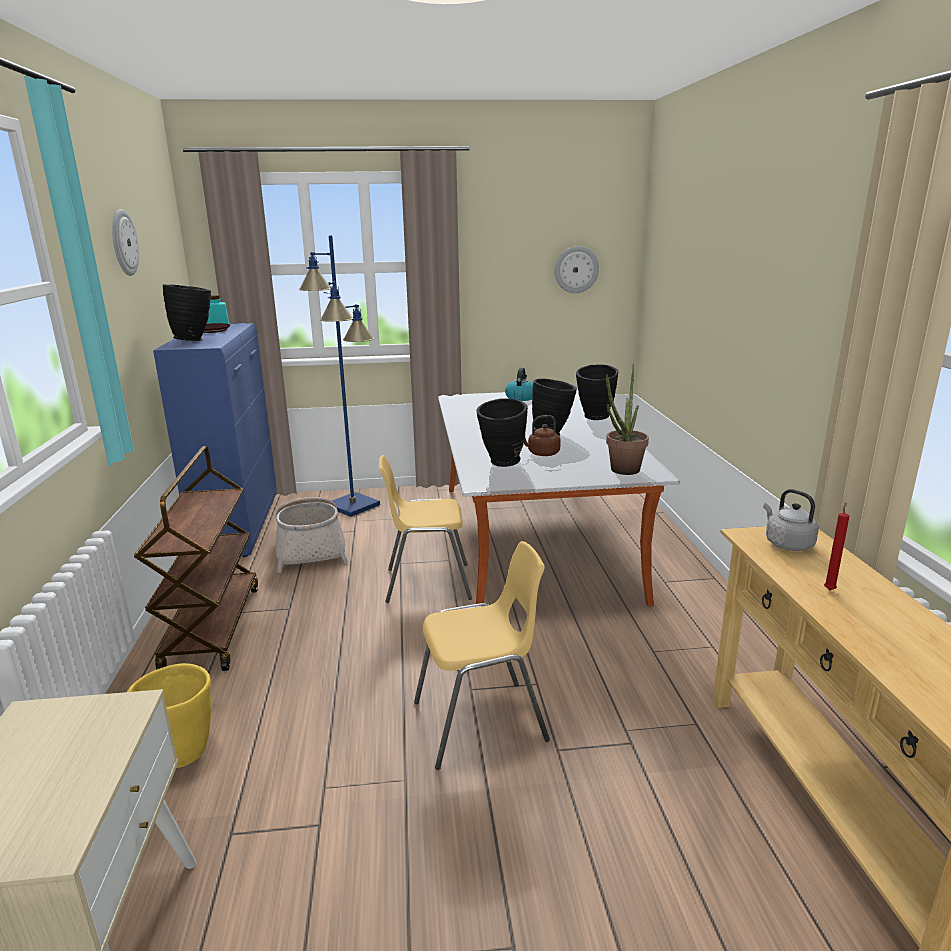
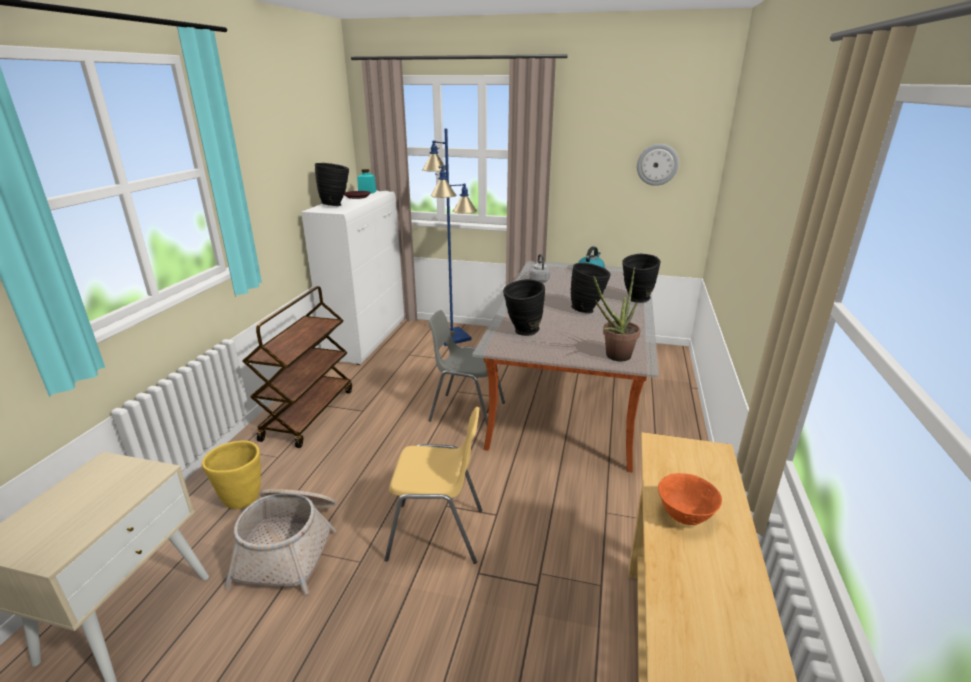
camera: 20 degrees right, 5 degrees up
wall clock [112,209,139,276] -> none
blue cabinet [153,323,276,557] -> white cabinet [301,190,404,365]
basket [275,497,348,573] -> basket moved to [224,489,336,595]
yellow chair [379,455,472,603] -> grey chair [428,310,505,425]
brown kettle [524,415,561,456] -> none
grey kettle [763,489,819,551] -> grey kettle moved to [529,254,550,282]
red candle [824,503,849,591] -> orange bowl [658,473,722,525]

